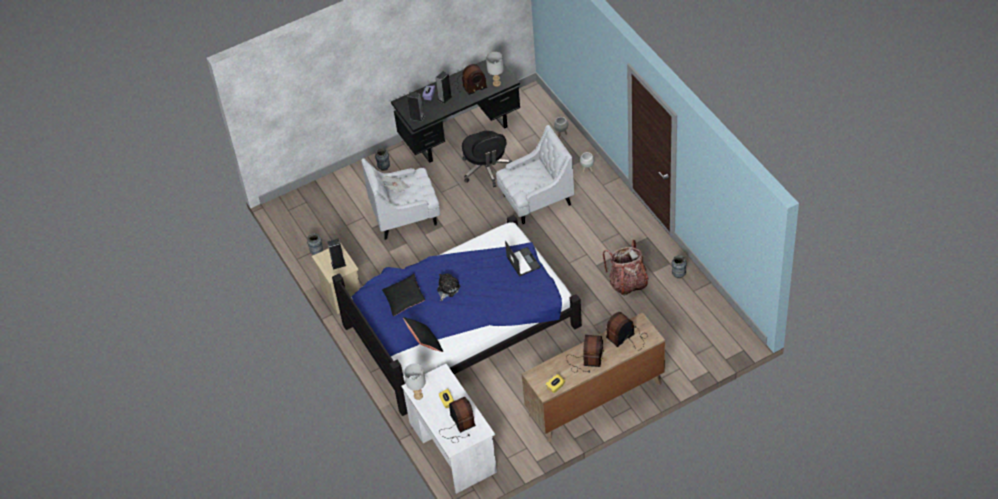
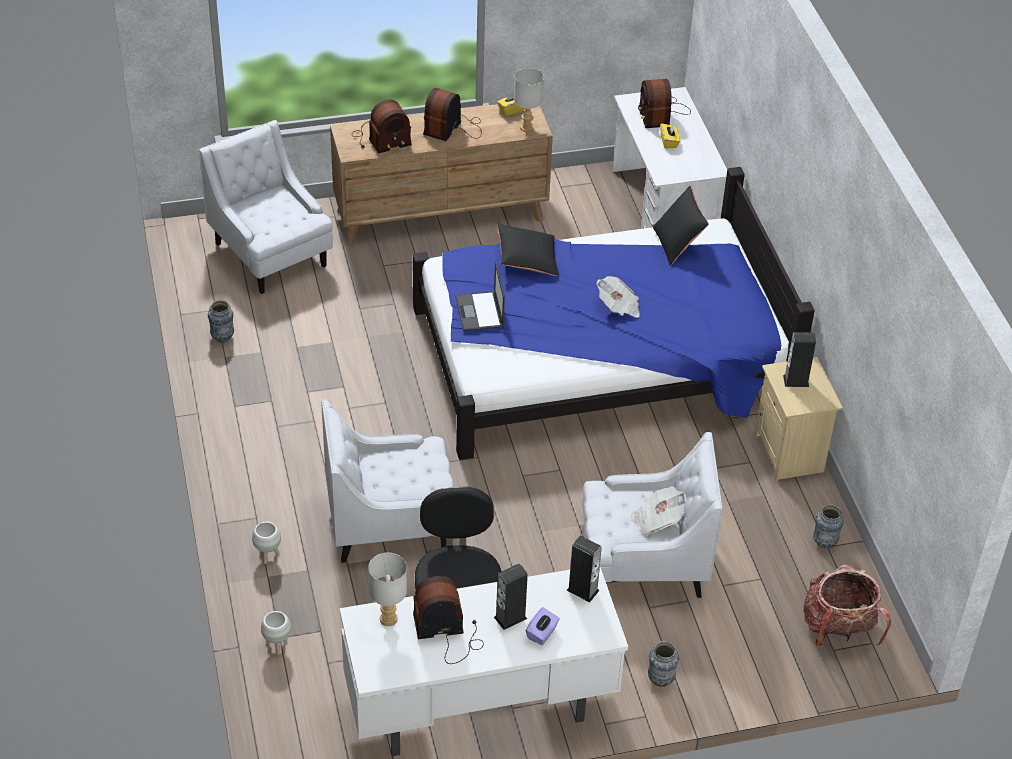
camera: 170 degrees left, 5 degrees down
black pillow [382,274,425,317] -> black pillow moved to [497,224,559,276]
black desk [391,60,520,163] -> white desk [340,567,628,756]
grey table lamp [404,363,426,400] -> grey table lamp moved to [514,68,544,132]
plush toy [437,273,460,301] -> newspaper [597,276,640,318]
backpack [603,240,649,296] -> backpack moved to [804,564,891,646]
none -> white armchair [199,120,333,294]

